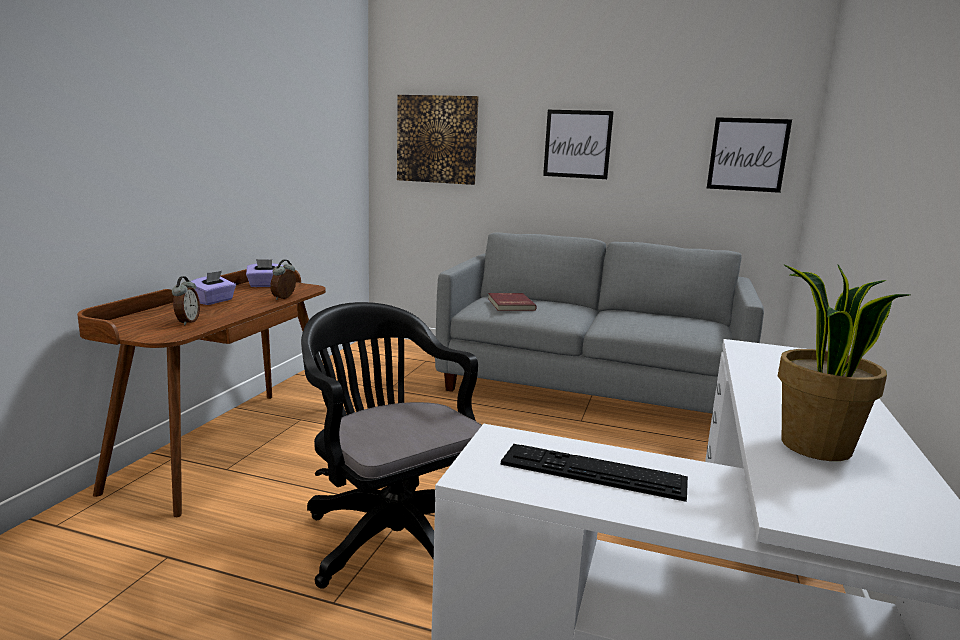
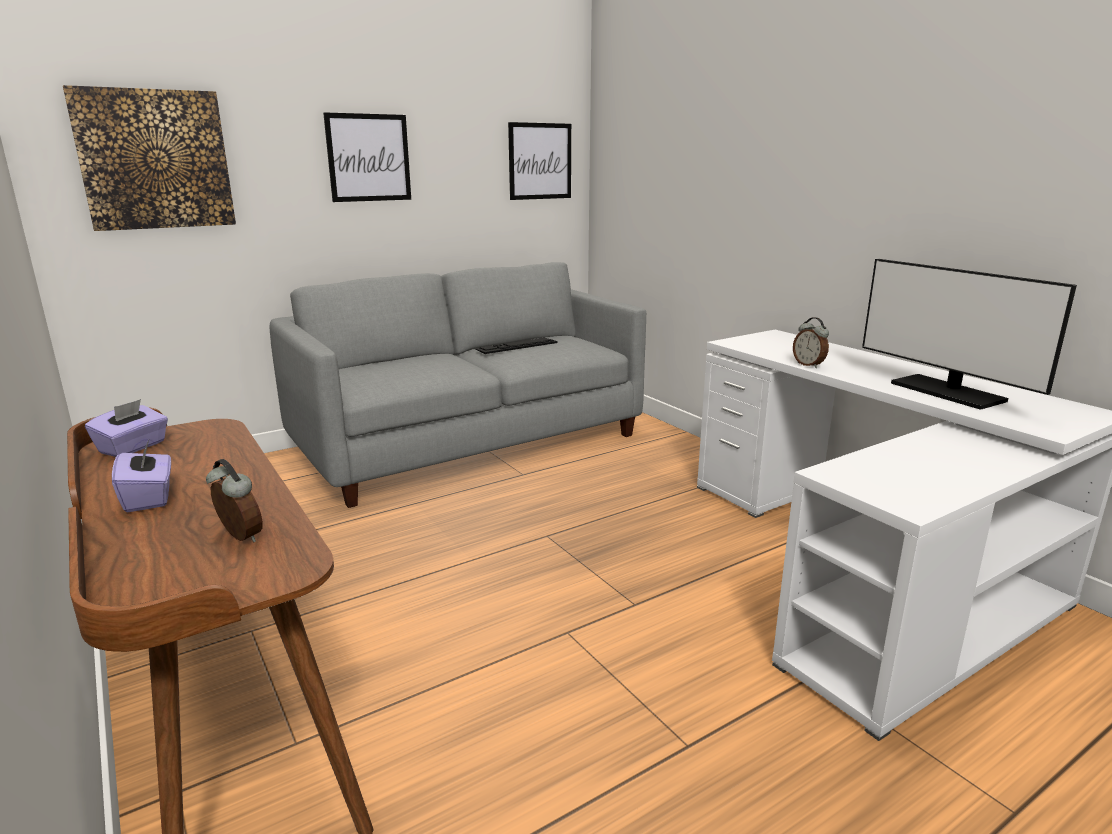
camera: 50 degrees left, 5 degrees up
alarm clock [270,259,296,300] -> alarm clock moved to [793,317,829,368]
black office chair [301,302,482,589] -> none
red book [488,293,537,311] -> none
keyboard [501,444,688,502] -> keyboard moved to [475,338,557,354]
potted plant [778,264,910,461] -> monitor [862,259,1077,410]

